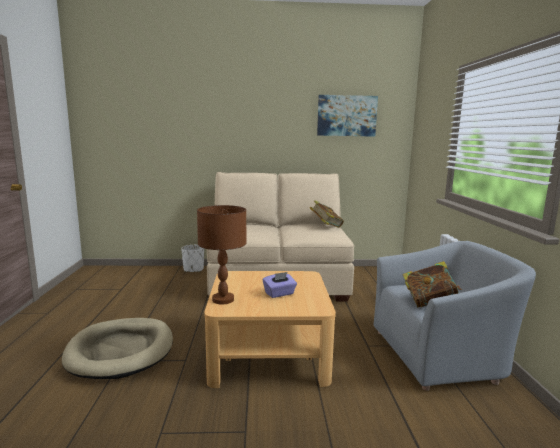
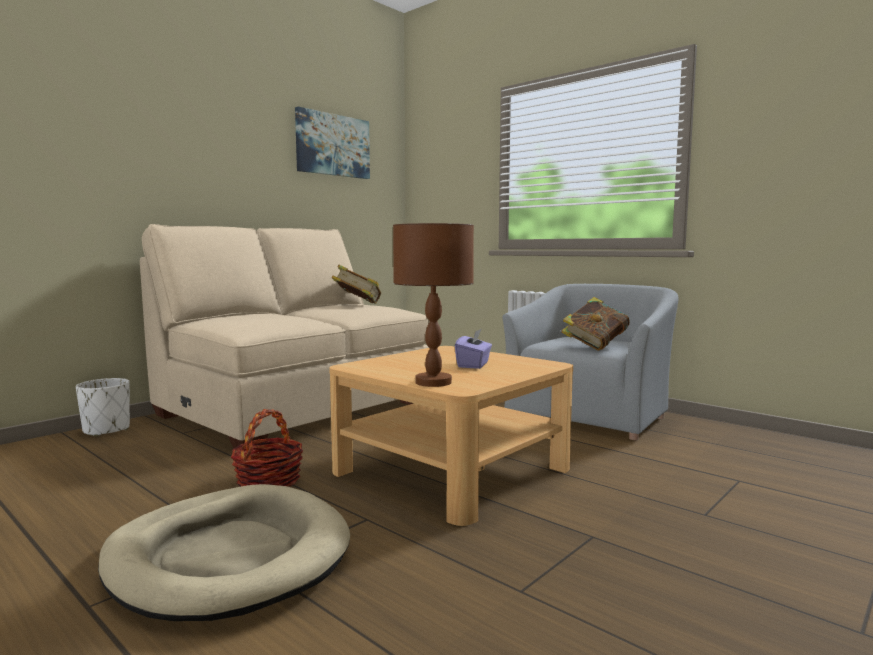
camera: 45 degrees left, 5 degrees down
none -> basket [231,409,304,487]

